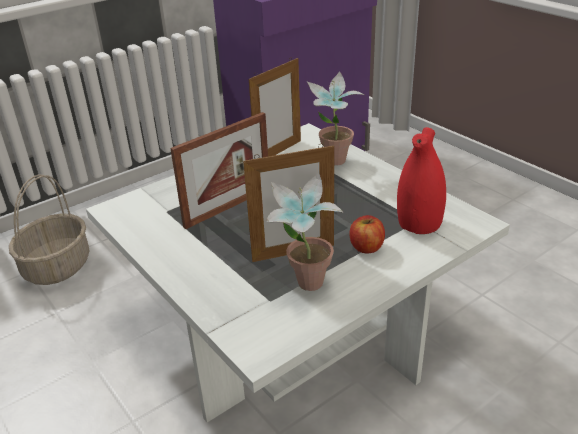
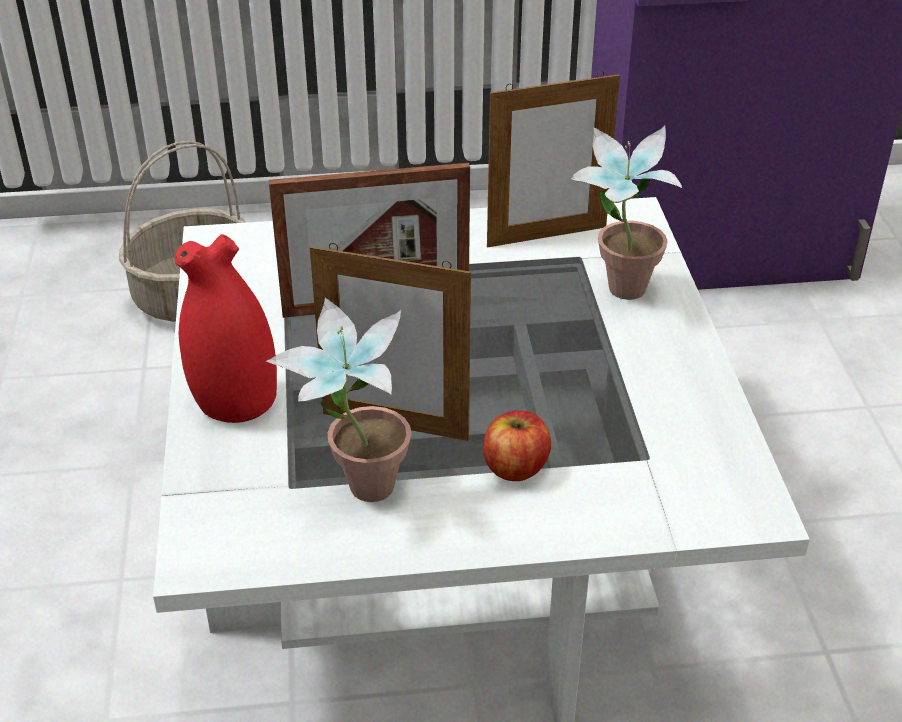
camera: 30 degrees right, 5 degrees up
red vase [397,127,446,234] -> red vase moved to [175,234,277,423]

